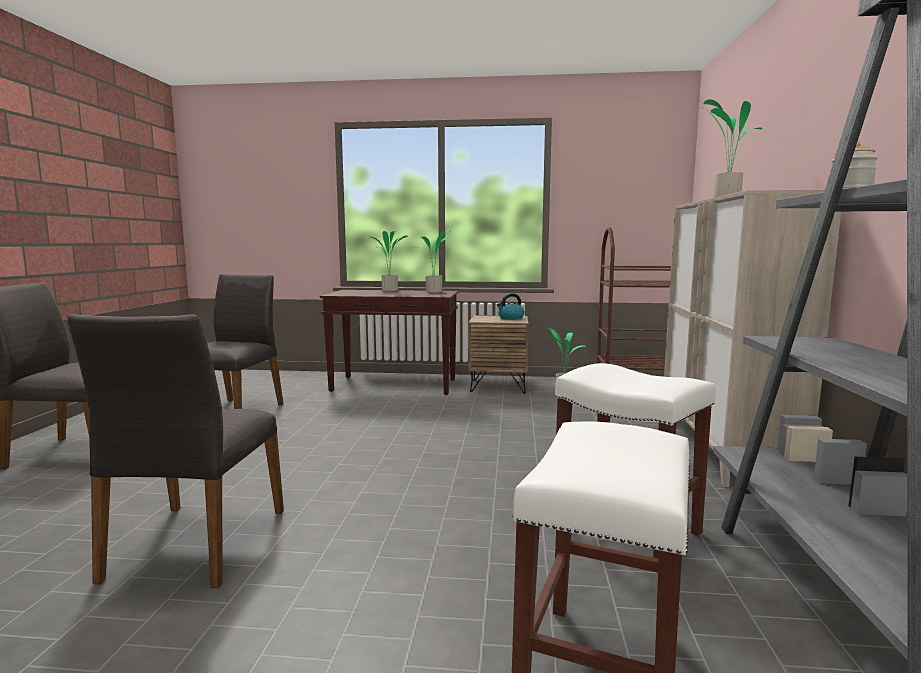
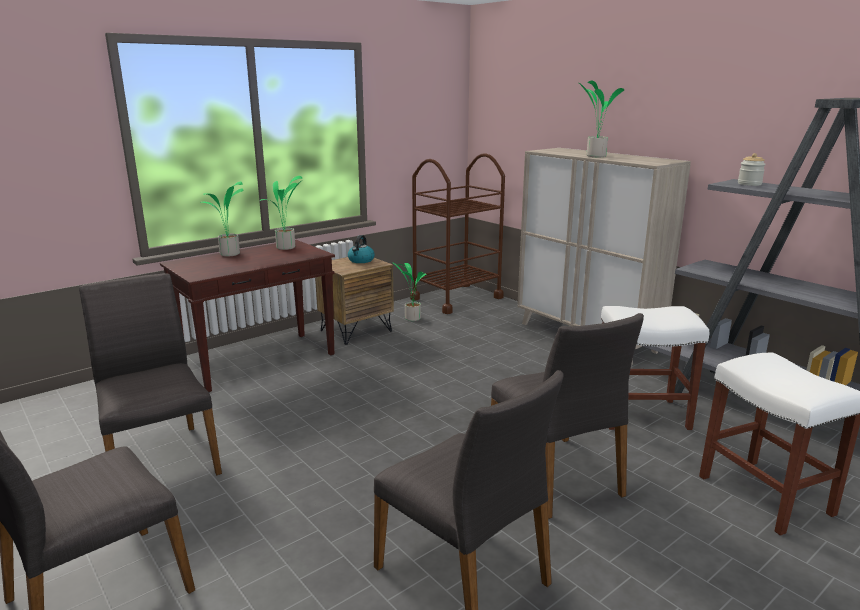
camera: 45 degrees left, 10 degrees up
none -> grey chair [491,313,644,519]

